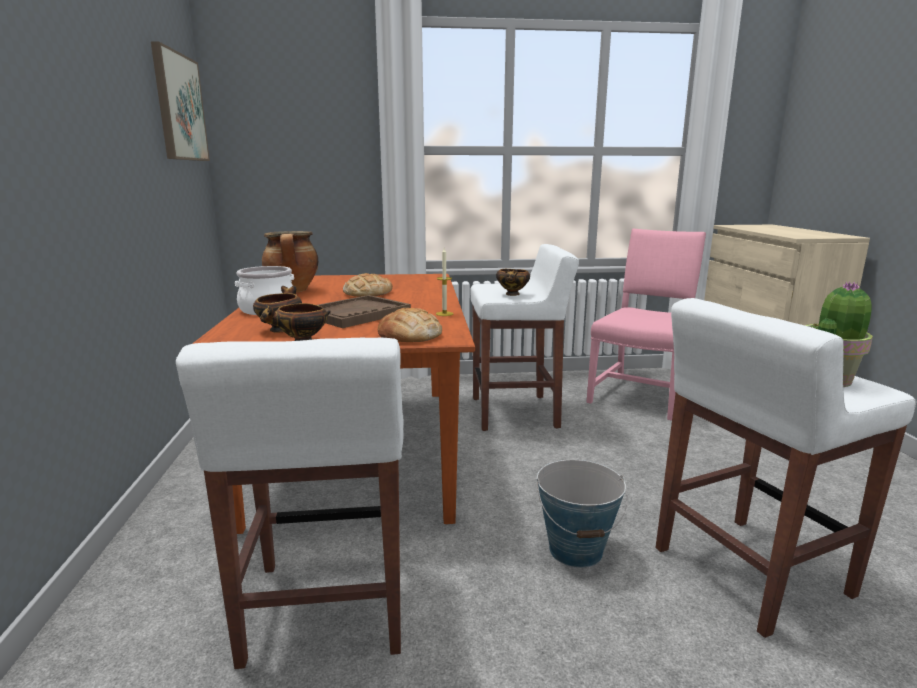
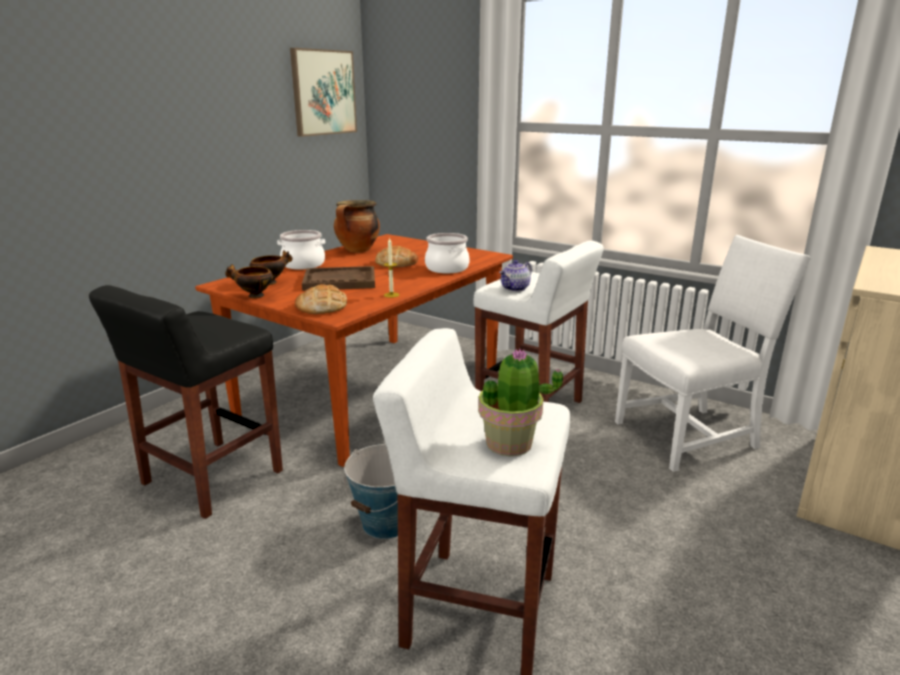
camera: 40 degrees right, 5 degrees up
white stool [176,338,404,669] -> black stool [89,285,283,519]
bowl [496,269,530,296] -> teapot [499,260,532,292]
pink chair [586,228,706,421] -> white chair [615,235,811,472]
none -> cooking pot [425,233,470,273]

